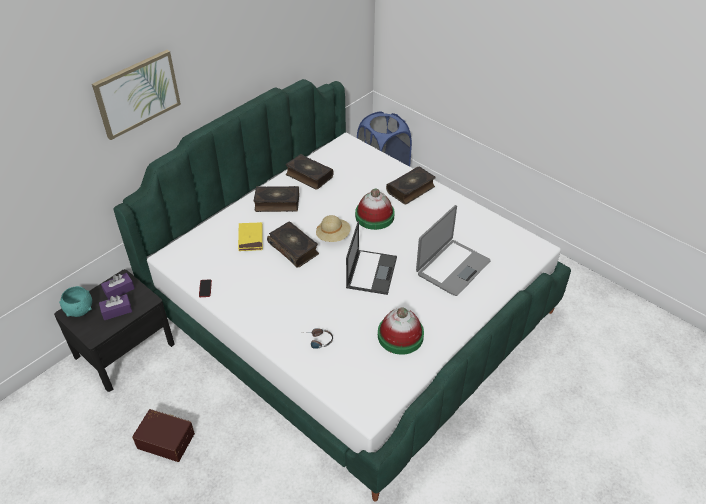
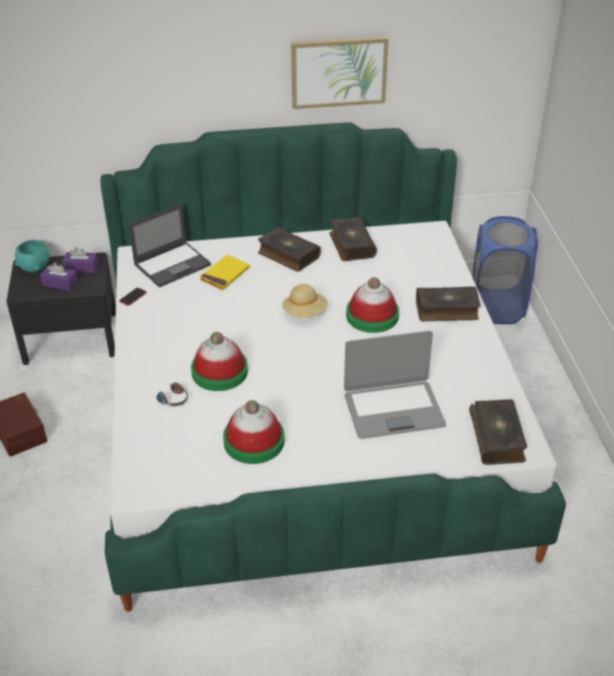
camera: 40 degrees right, 5 degrees down
picture [92,50,181,140] -> picture moved to [291,37,388,109]
book [267,221,319,268] -> book moved to [469,399,527,465]
laptop [346,221,397,295] -> laptop moved to [128,203,211,288]
none -> hat [191,332,248,391]

